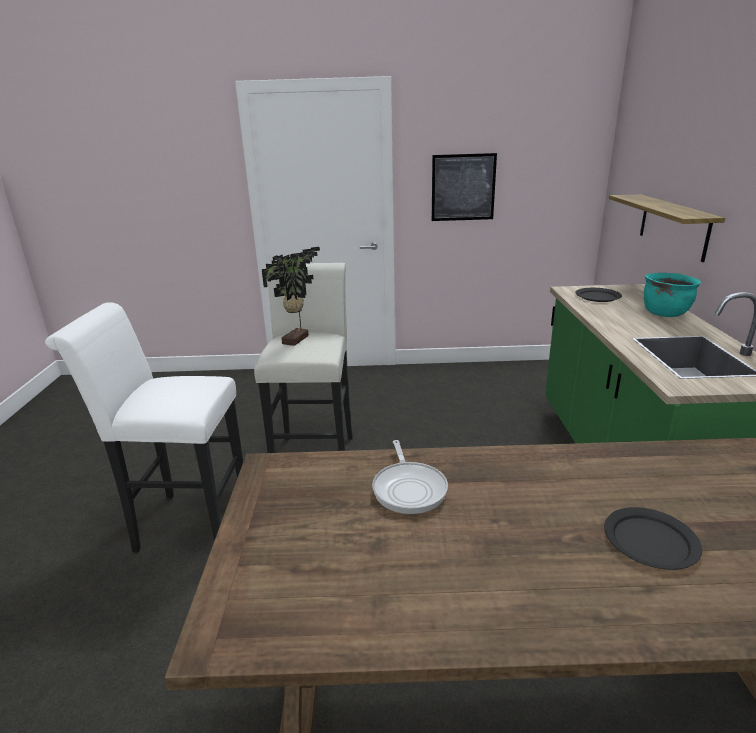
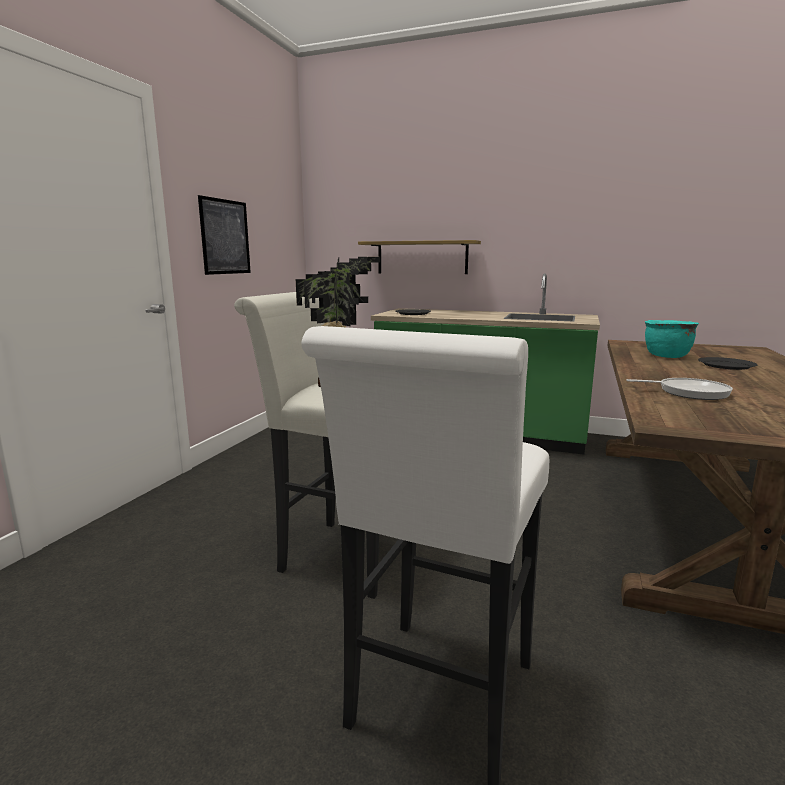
camera: 70 degrees left, 10 degrees down
turquoise cooking pot [644,273,701,317] -> turquoise cooking pot moved to [645,320,699,358]

